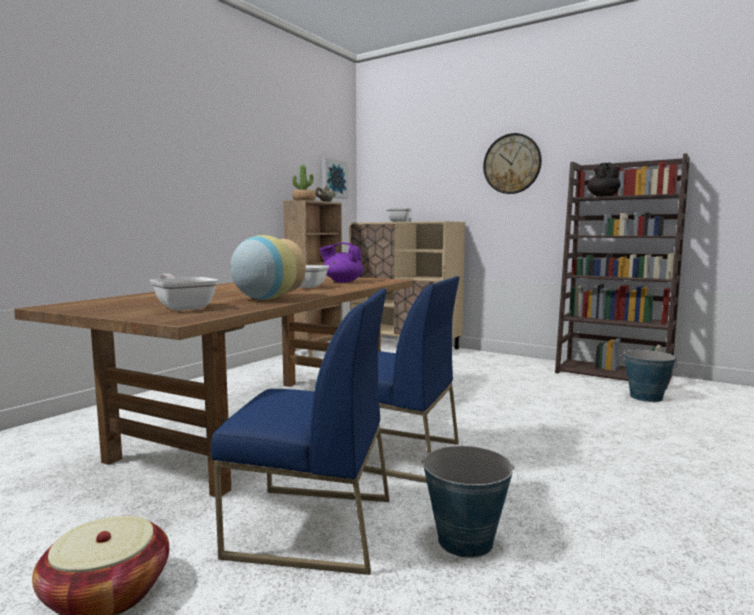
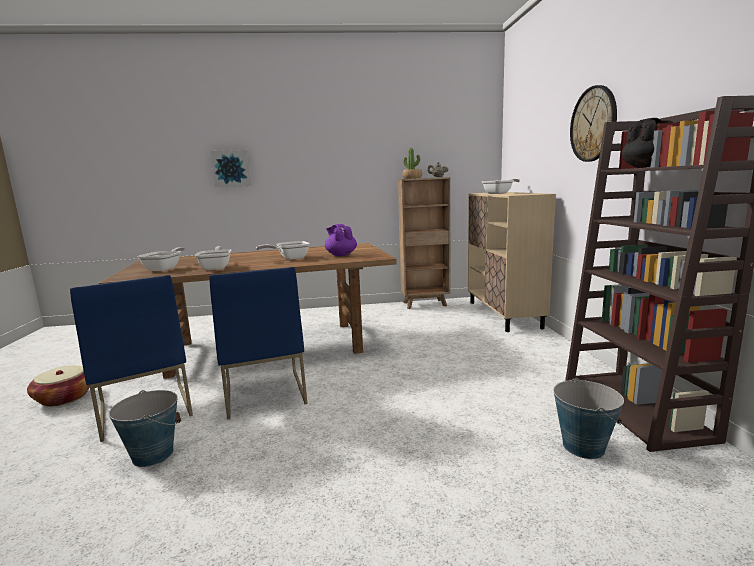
camera: 50 degrees right, 5 degrees up
vase [230,235,306,300] -> frying pan [195,246,231,270]
picture [322,158,348,198] -> picture moved to [210,150,251,187]

